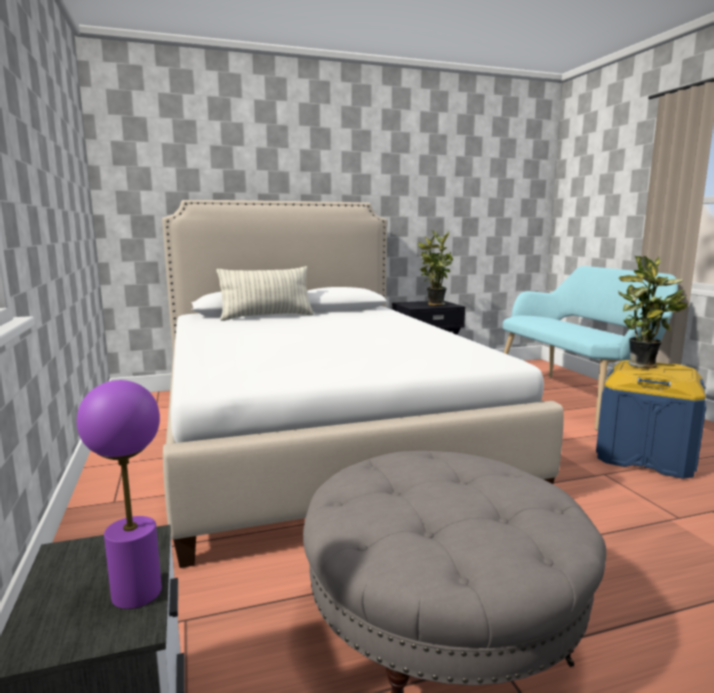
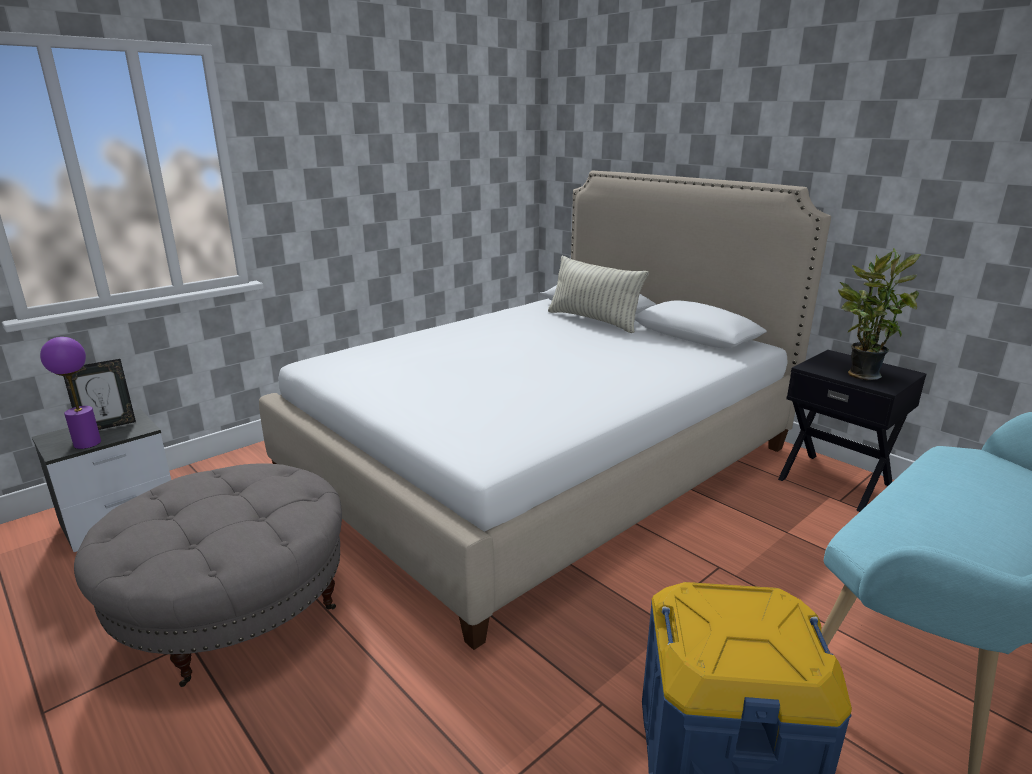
camera: 65 degrees right, 10 degrees up
potted plant [618,256,688,369] -> none
none -> picture frame [63,359,136,430]

